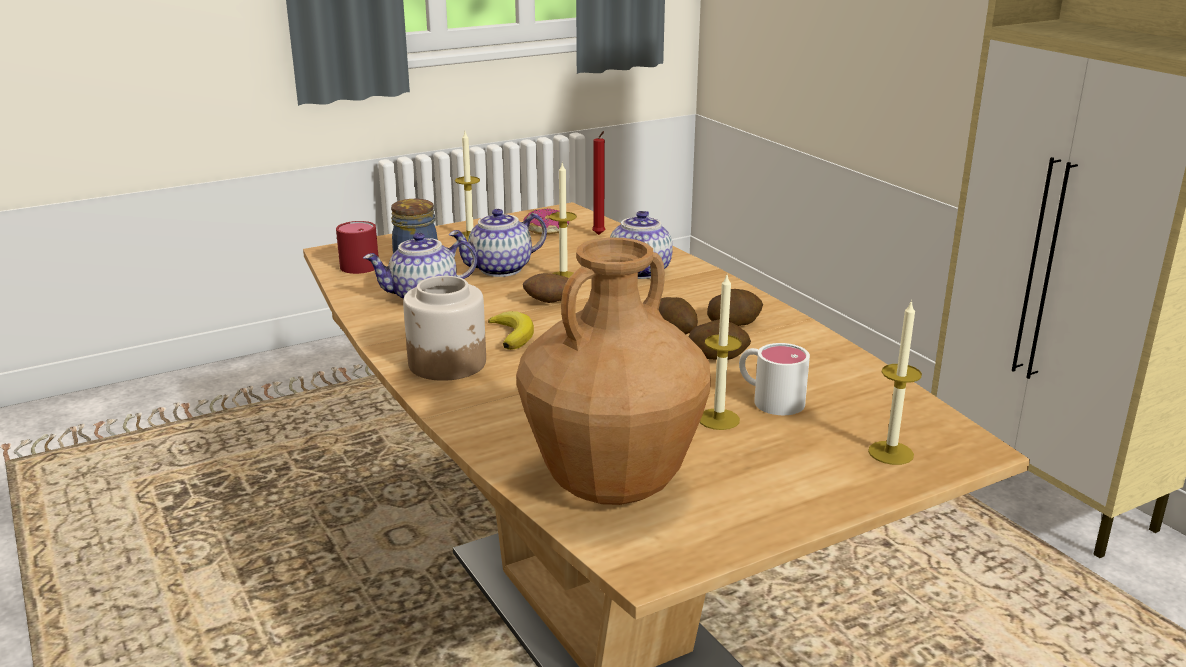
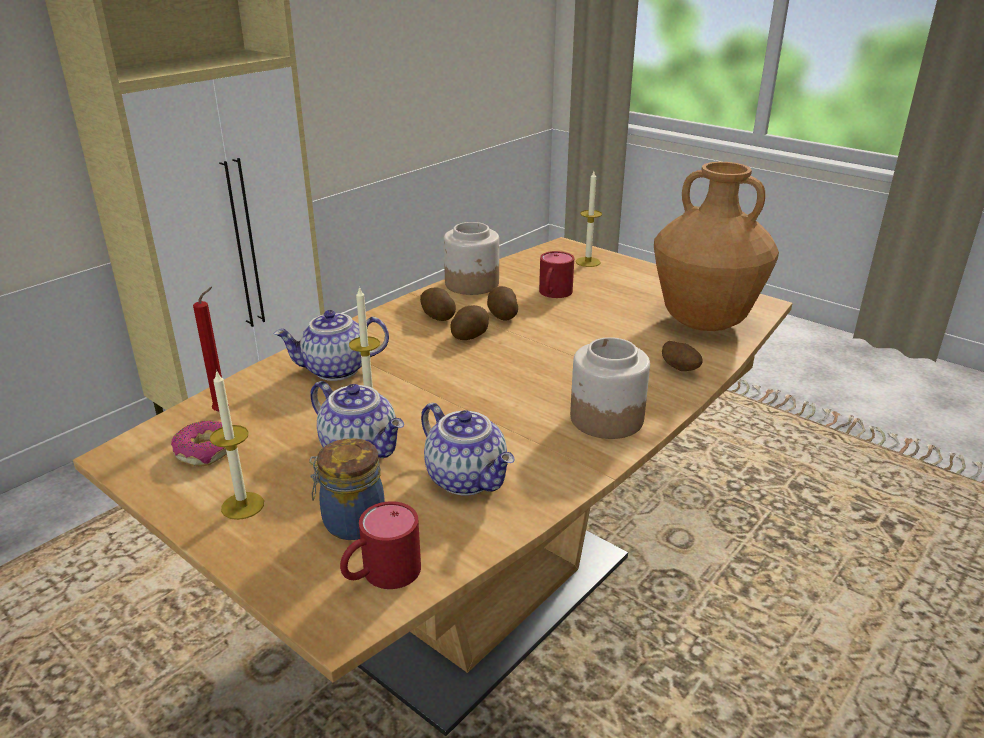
camera: 110 degrees left, 5 degrees up
banana [488,311,534,350] -> none
potato [523,273,569,303] -> potato moved to [662,341,703,371]
candle [700,275,741,430] -> none
white mug [739,343,810,415] -> red mug [539,251,574,298]
none -> jar [444,222,499,295]

